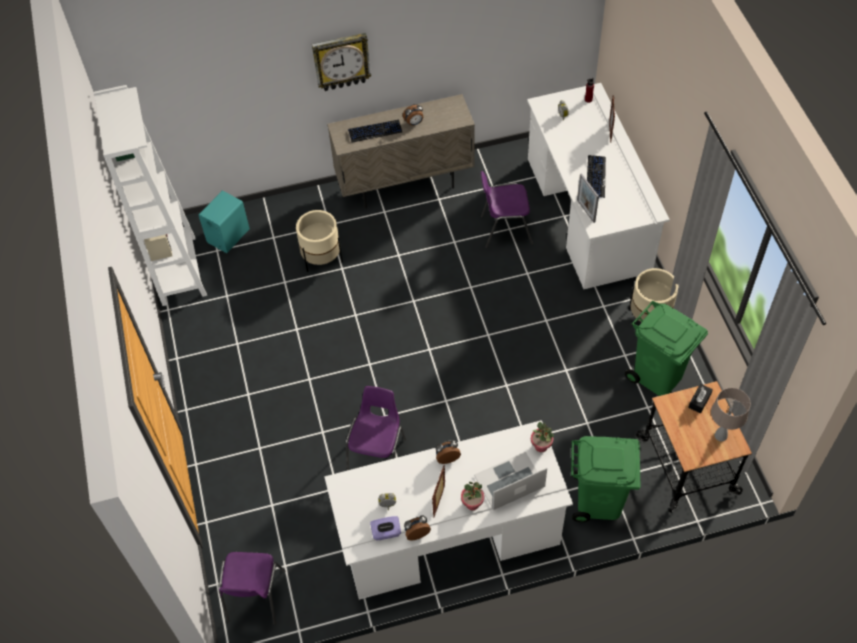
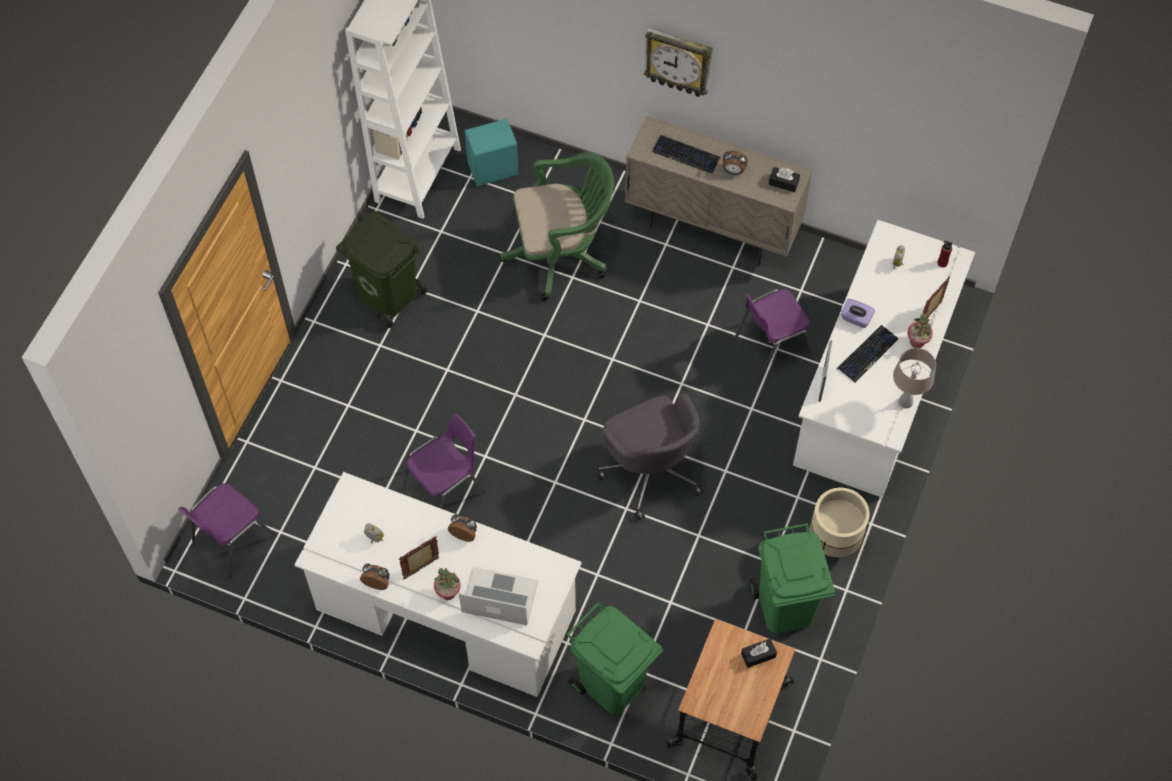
camera: 35 degrees right, 5 degrees up
beige planter [296,210,343,272] -> green office chair [500,152,614,301]
purple tissue box [370,516,401,541] -> purple tissue box moved to [841,299,875,328]
purple chair [481,171,533,248] -> purple chair turned 60 degrees counterclockwise [734,289,813,378]
potted plant [531,422,554,452] -> potted plant moved to [907,314,933,348]
beige table lamp [711,388,751,441] -> beige table lamp moved to [893,348,936,408]
none -> green trash can [336,211,427,328]
none -> grey office chair [597,393,703,520]
none -> black tissue box [769,167,800,192]

